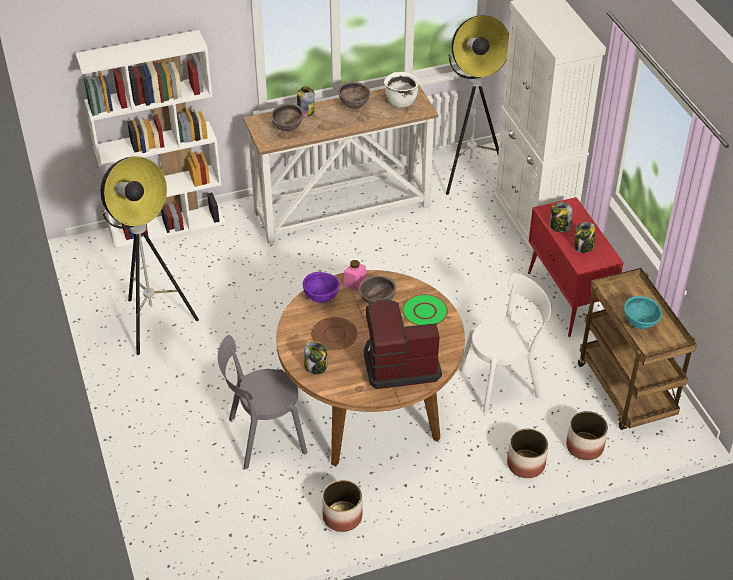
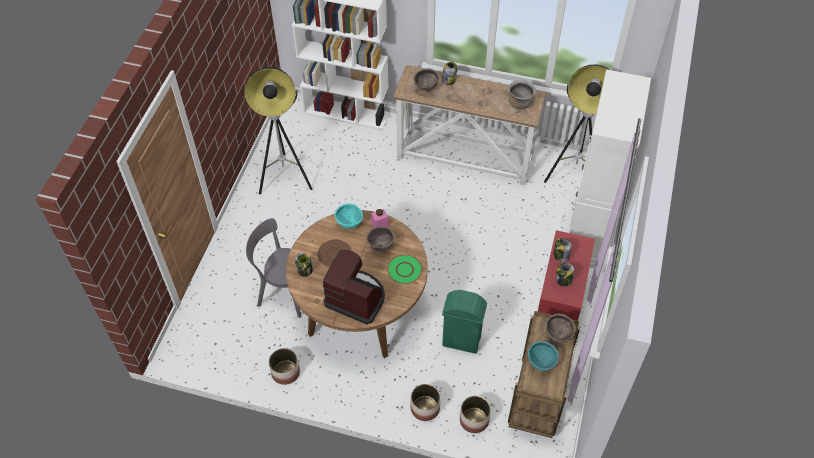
camera: 35 degrees right, 10 degrees up
purple bowl [303,272,340,303] -> turquoise bowl [335,204,363,229]
brown bowl [338,82,370,109] -> brown bowl moved to [545,314,576,343]
white cooking pot [384,72,419,108] -> brown cooking pot [508,80,536,110]
white chair [459,273,551,413] -> green trash can [442,290,487,354]

